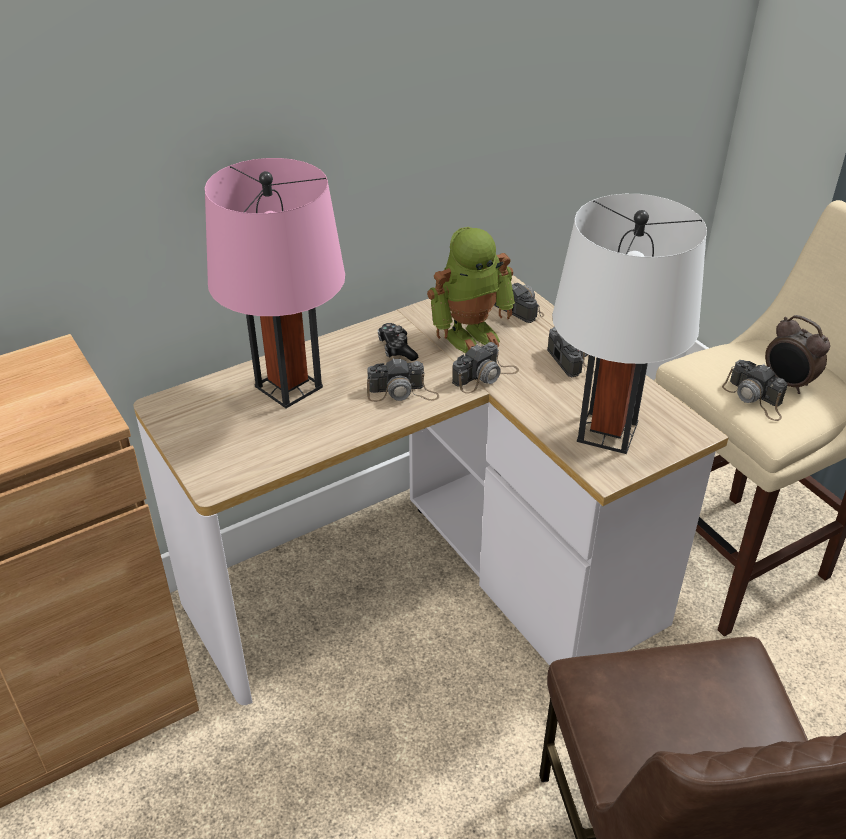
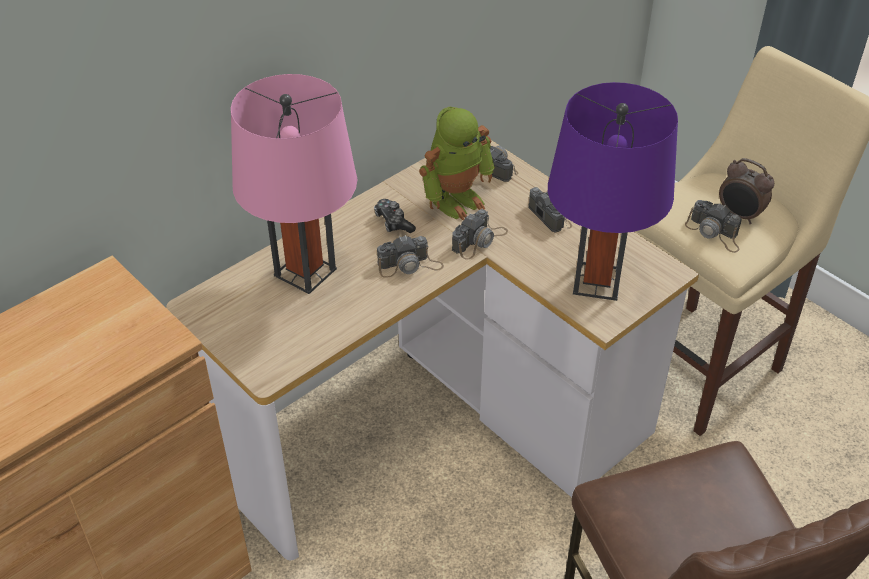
camera: 10 degrees left, 5 degrees up
white table lamp [552,194,707,454] -> purple table lamp [548,82,678,301]

